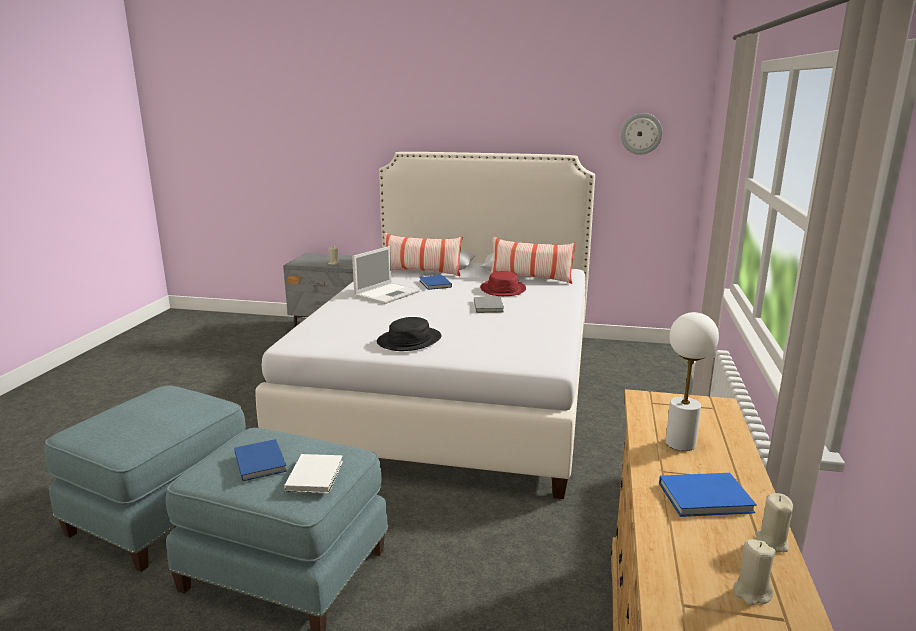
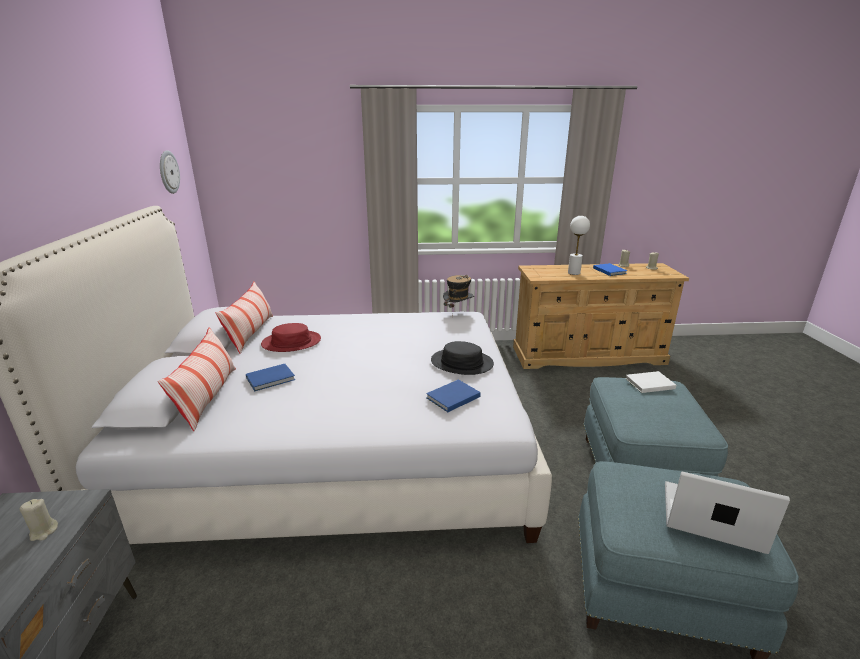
camera: 105 degrees left, 5 degrees up
blue book [234,439,287,481] -> blue book moved to [426,379,481,412]
laptop [352,246,420,304] -> laptop moved to [665,471,790,554]
grey book [474,297,504,313] -> none
none -> hat [443,275,474,317]

